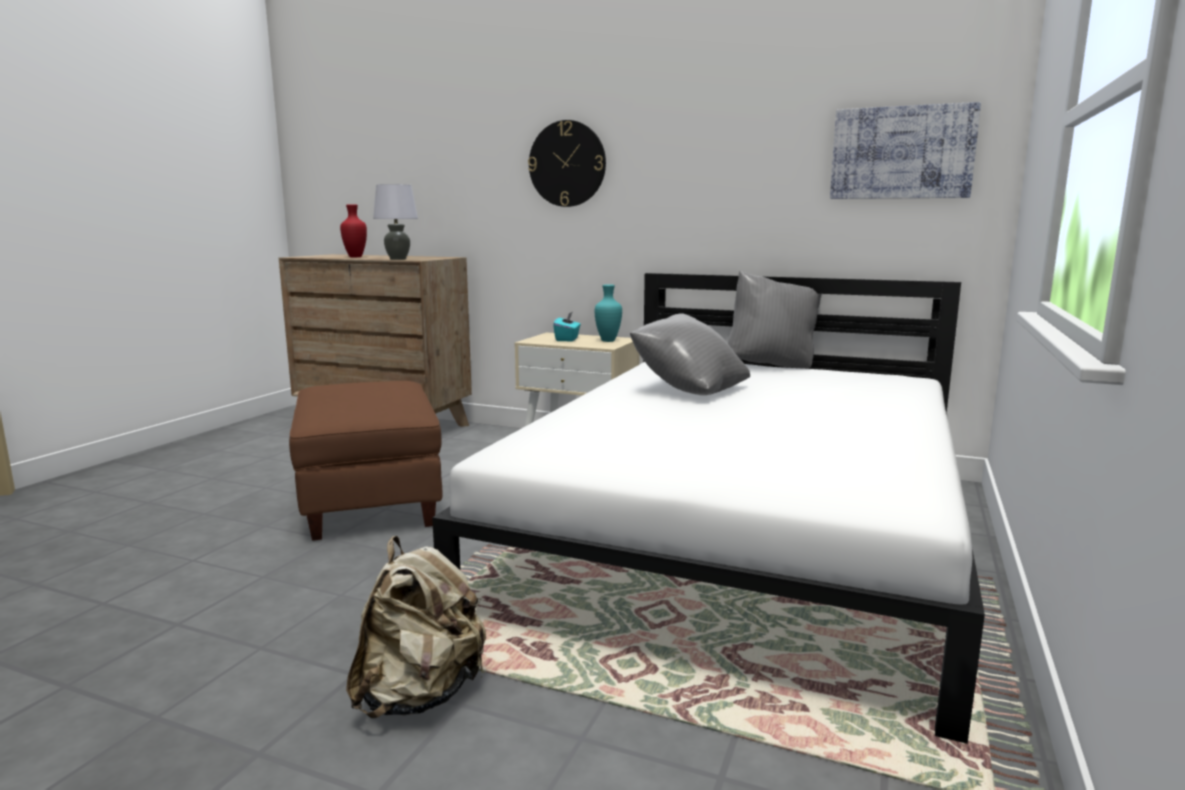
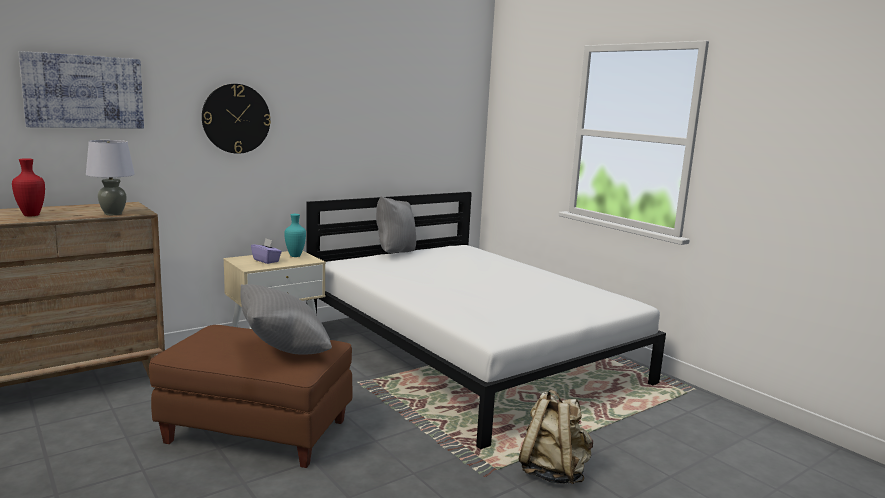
camera: 60 degrees left, 0 degrees up
turquoise tissue box [553,312,581,341] -> purple tissue box [251,238,282,264]
grey pillow [630,313,750,396] -> grey pillow moved to [240,284,332,355]
picture [830,102,981,199] -> picture moved to [19,51,144,129]

